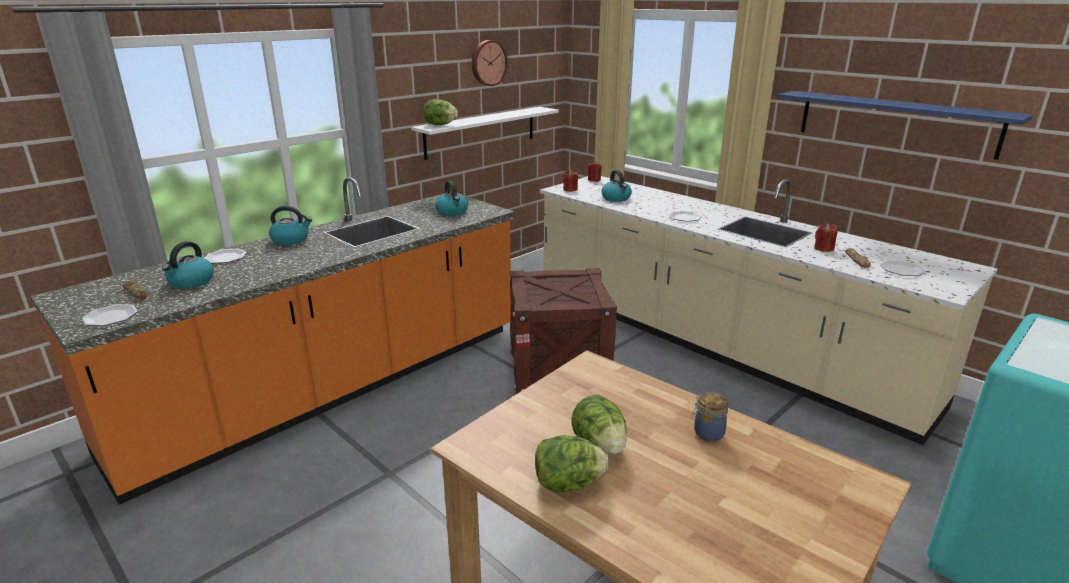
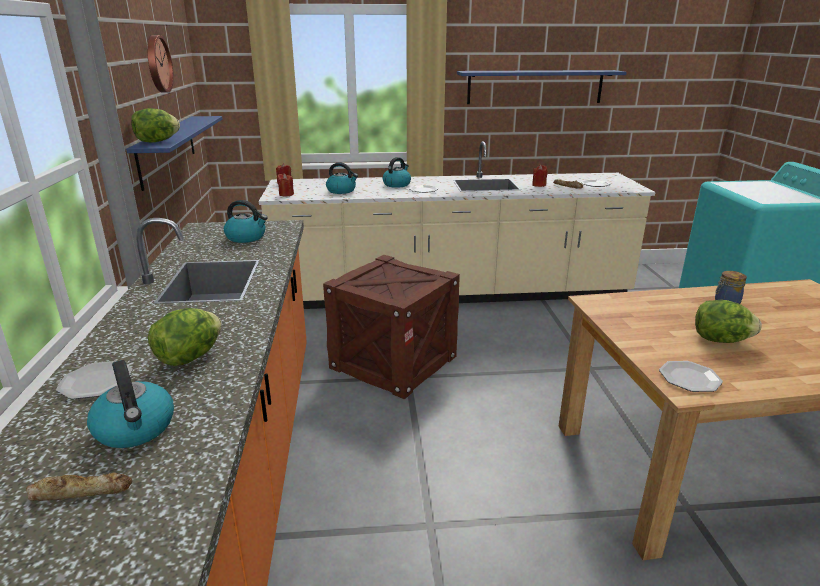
camera: 50 degrees left, 0 degrees up
plate [82,304,138,326] -> plate moved to [659,361,723,392]
kettle [269,206,312,245] -> kettle moved to [383,157,411,188]
white shelf [411,107,559,160] -> blue shelf [126,116,223,191]
lettuce [535,435,609,492] -> lettuce moved to [148,308,222,366]

